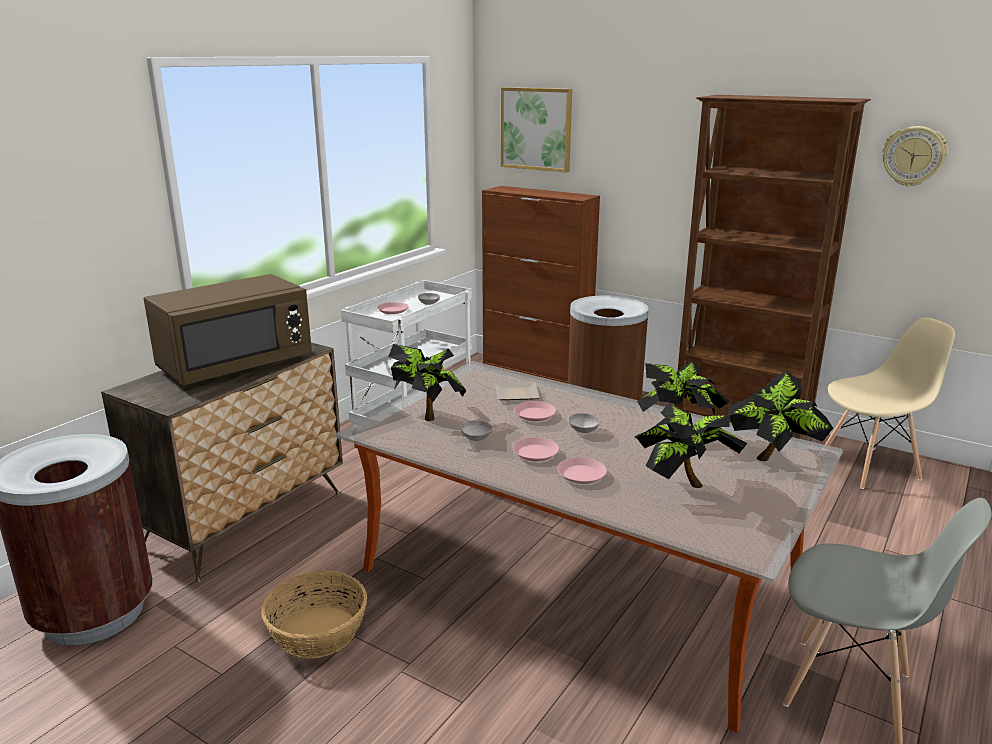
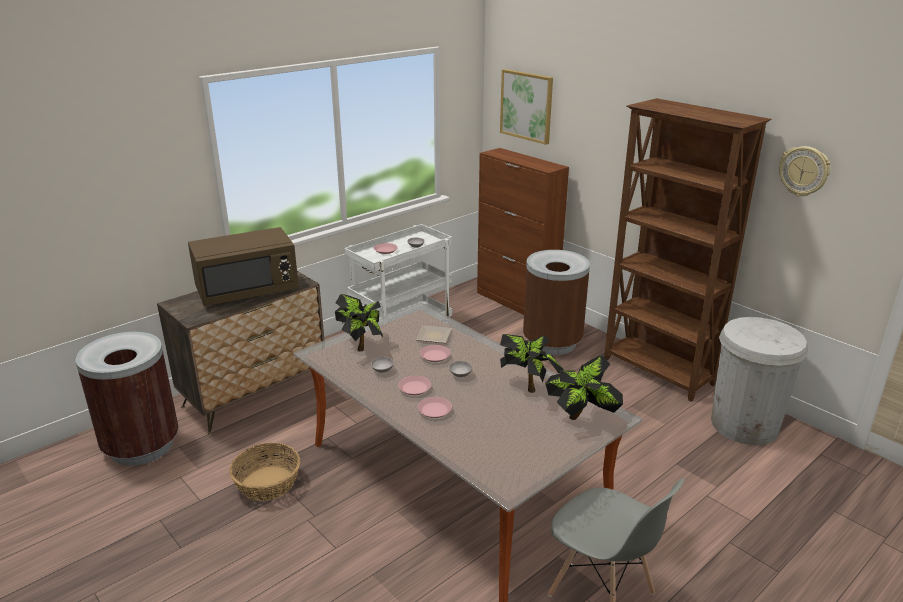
camera: 15 degrees right, 5 degrees up
potted plant [634,403,747,488] -> none
beige chair [825,317,955,489] -> white trash can [711,317,808,445]

